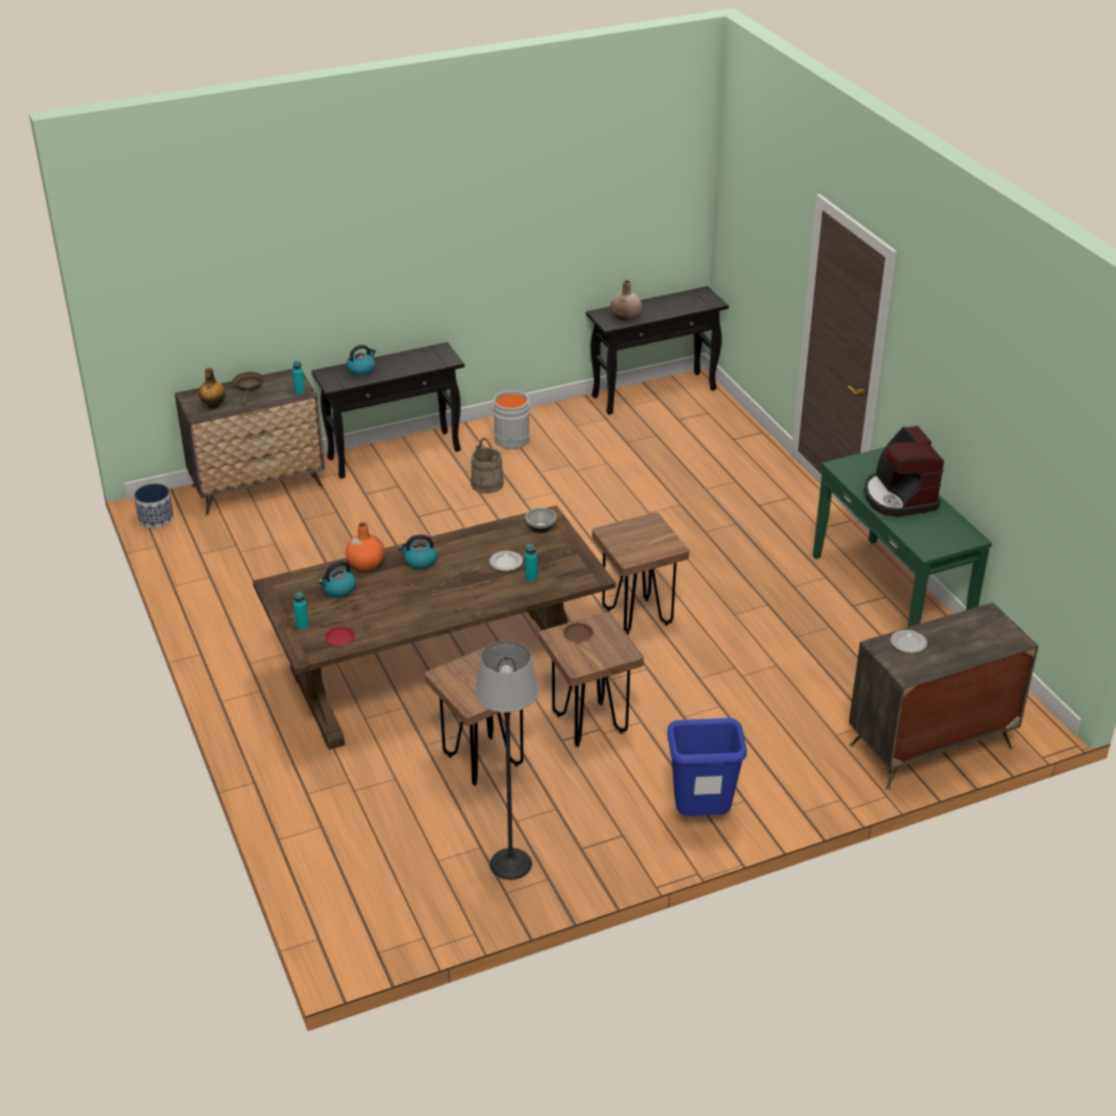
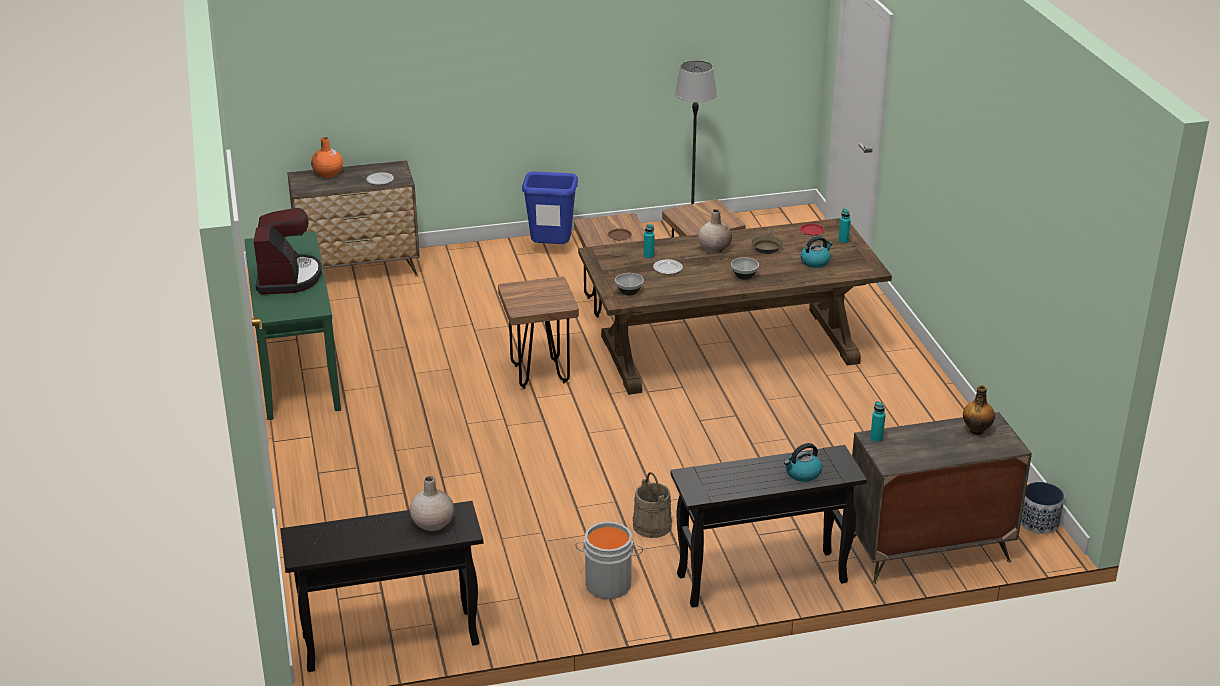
camera: 170 degrees left, 5 degrees down
brown frying pan [233,372,264,405] -> brown frying pan moved to [752,228,783,254]
orange vase [345,522,385,571] -> orange vase moved to [311,137,343,178]
kettle [398,535,437,569] -> bowl [731,257,759,280]
none -> beige vase [698,209,732,253]

